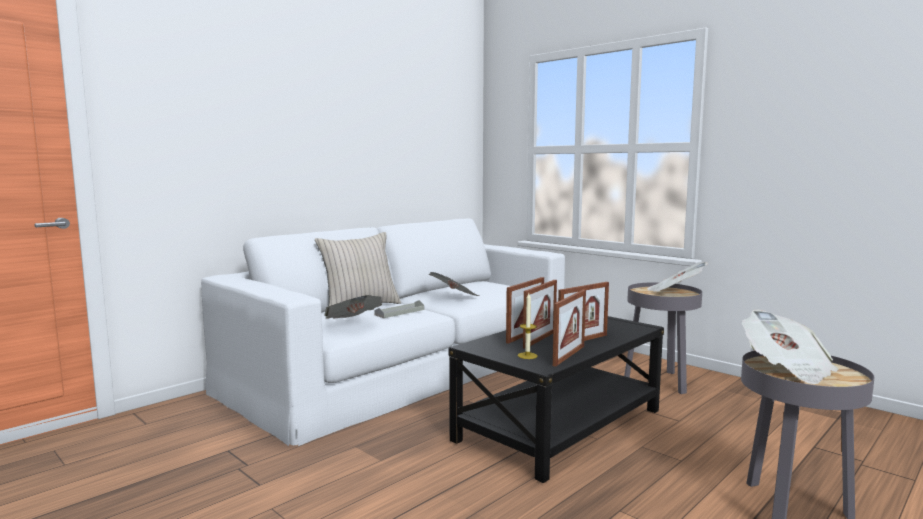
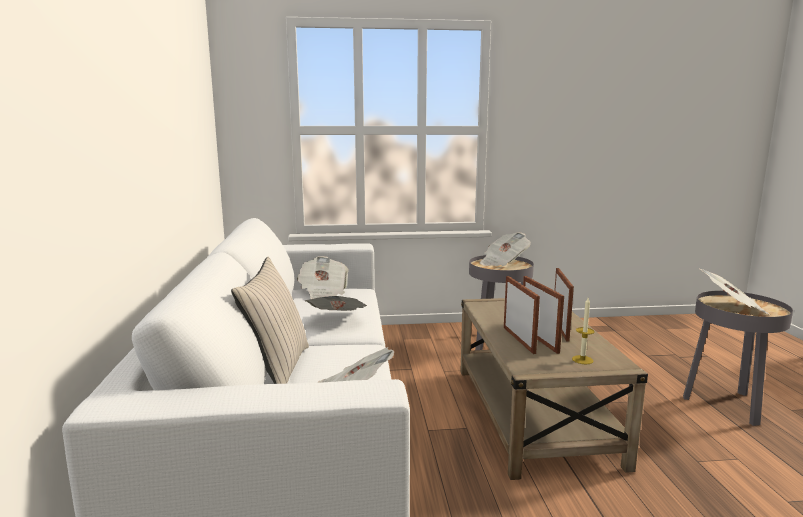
camera: 50 degrees left, 5 degrees up
grey tray [375,300,424,318] -> none
black coffee table [449,316,664,483] -> beige coffee table [460,298,648,480]
picture frame [553,290,586,367] -> none
none -> newspaper [297,256,349,299]

